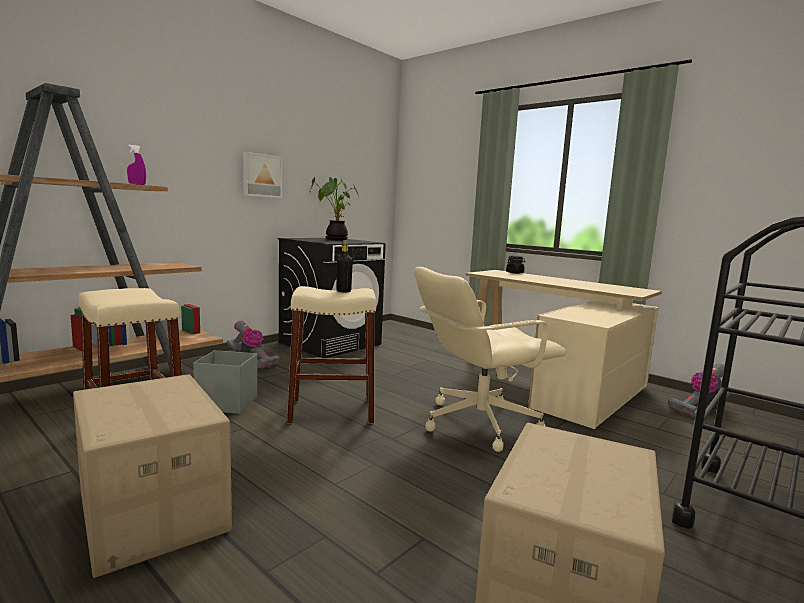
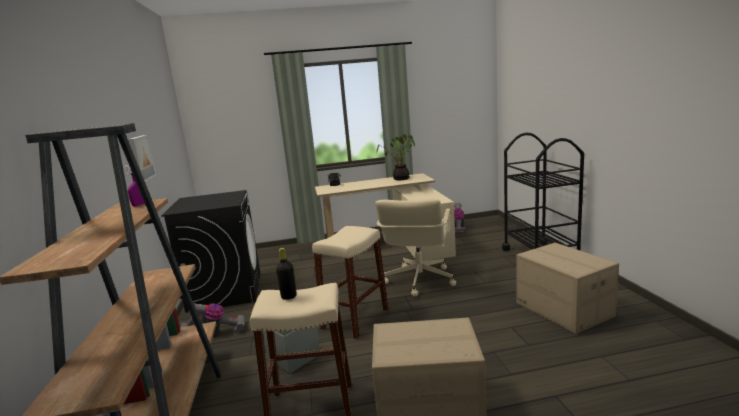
camera: 50 degrees left, 5 degrees up
potted plant [309,177,359,240] -> potted plant moved to [376,134,415,180]
black bottle [337,241,353,292] -> black bottle moved to [276,248,297,300]

